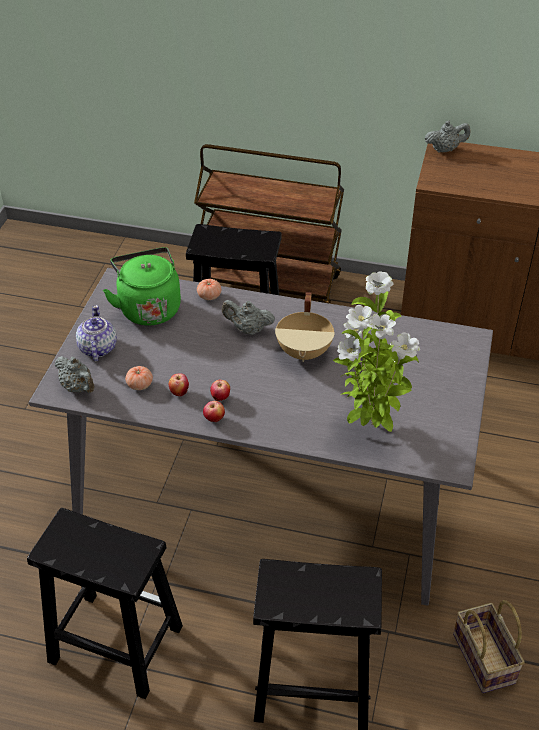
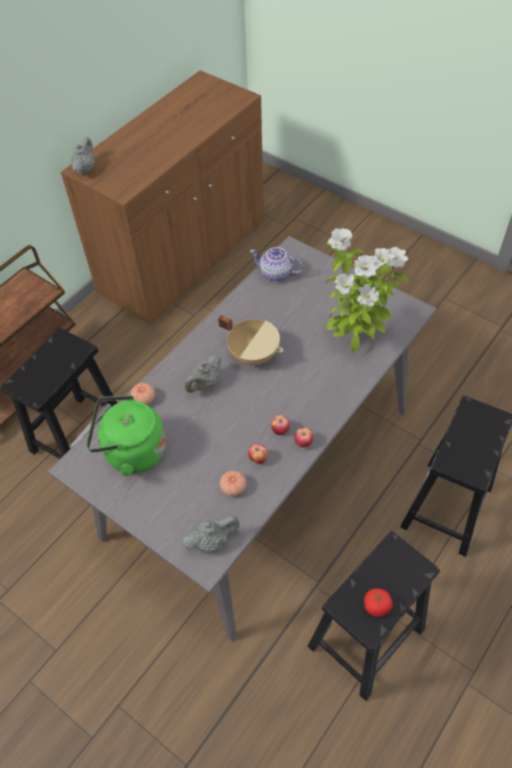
camera: 65 degrees left, 10 degrees up
teapot [76,305,117,362] -> teapot moved to [249,247,303,281]
basket [453,600,525,693] -> none
none -> tomato [364,588,393,617]

